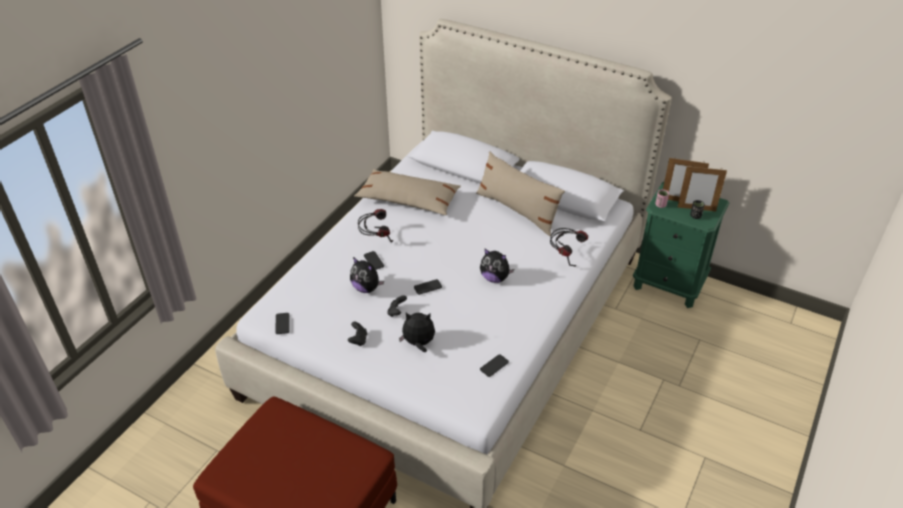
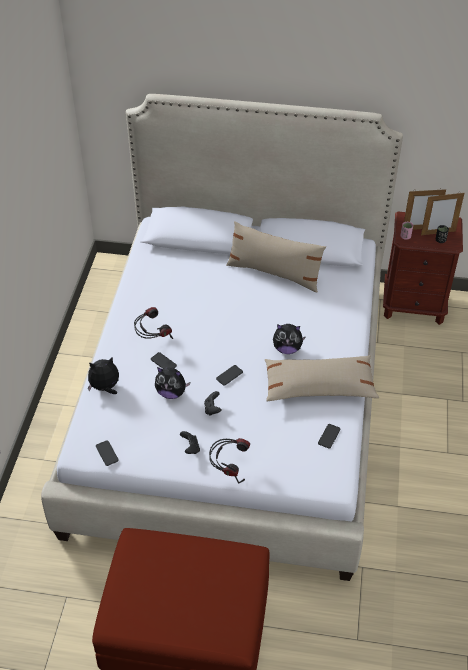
camera: 20 degrees left, 5 degrees up
beige pillow [354,169,461,215] -> beige pillow moved to [265,355,379,402]
plush toy [399,313,435,352] -> plush toy moved to [88,358,119,394]
headphones [550,228,588,267] -> headphones moved to [209,438,250,483]
green nightstand [633,182,729,308] -> brown nightstand [383,211,463,325]

